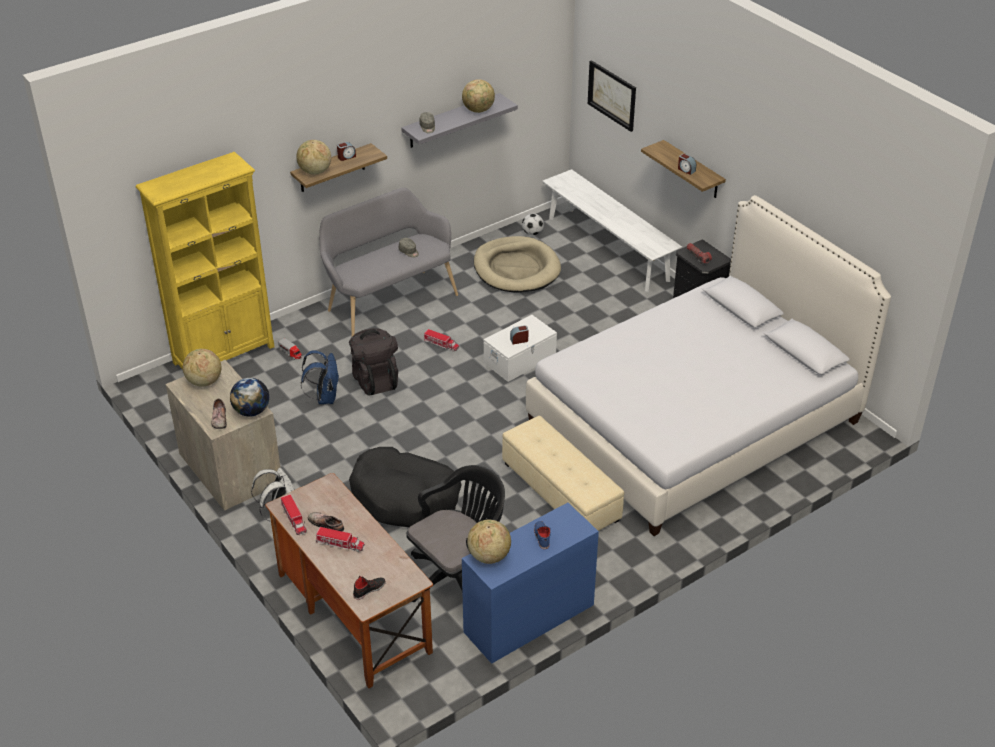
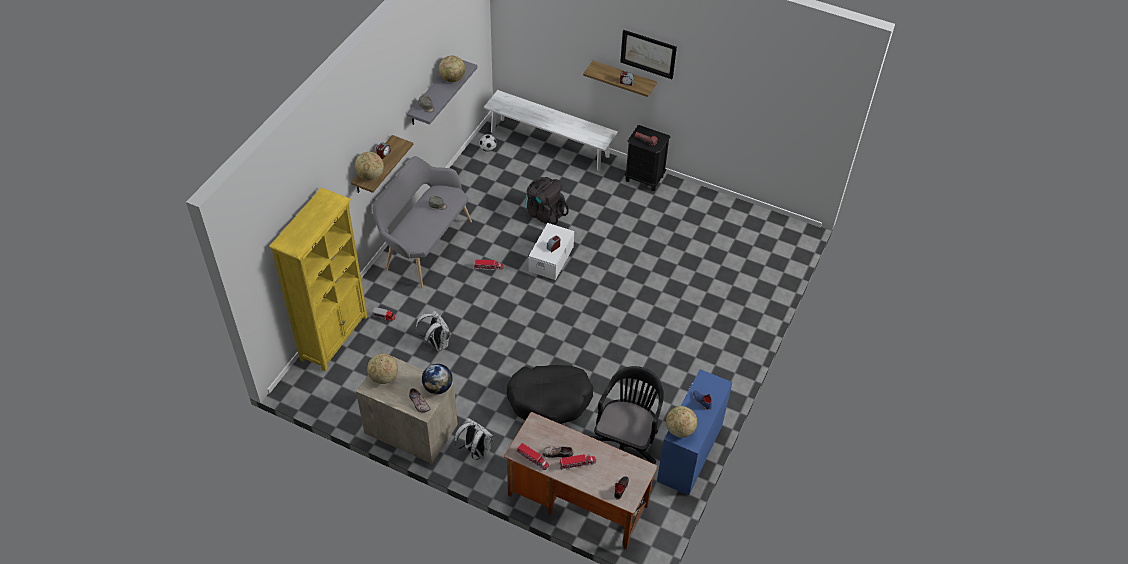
camera: 30 degrees left, 10 degrees up
blue backpack [301,350,339,404] -> white backpack [416,310,451,351]
black backpack [349,328,398,396] -> black backpack moved to [526,177,569,225]
beige dog bed [474,236,561,293] -> none
beige ottoman [502,416,624,531] -> none
white bed [526,195,891,536] -> none
picture [588,60,636,132] -> picture moved to [620,30,677,79]

